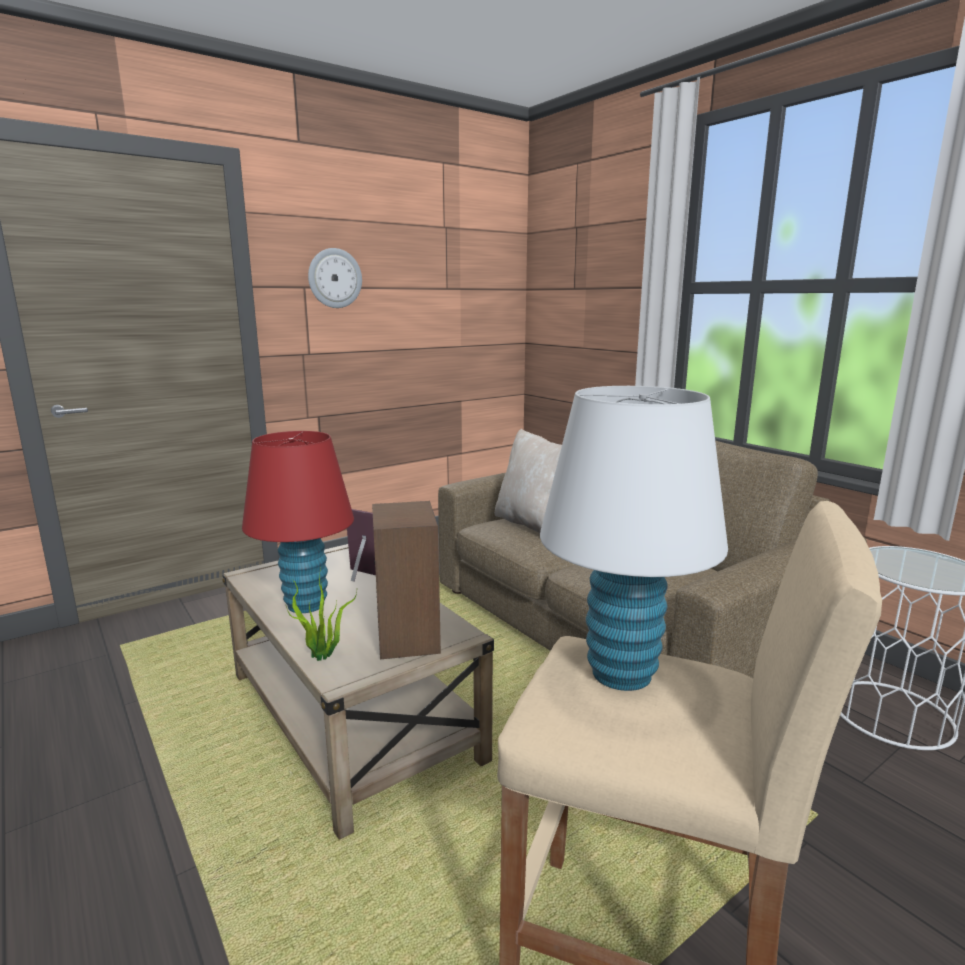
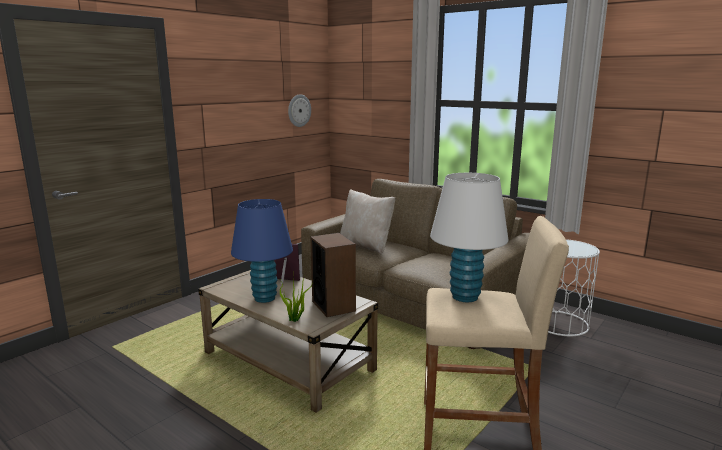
camera: 15 degrees left, 0 degrees up
red table lamp [242,431,354,613] -> blue table lamp [231,199,293,303]
wall clock [308,248,362,308] -> wall clock moved to [288,94,311,127]

